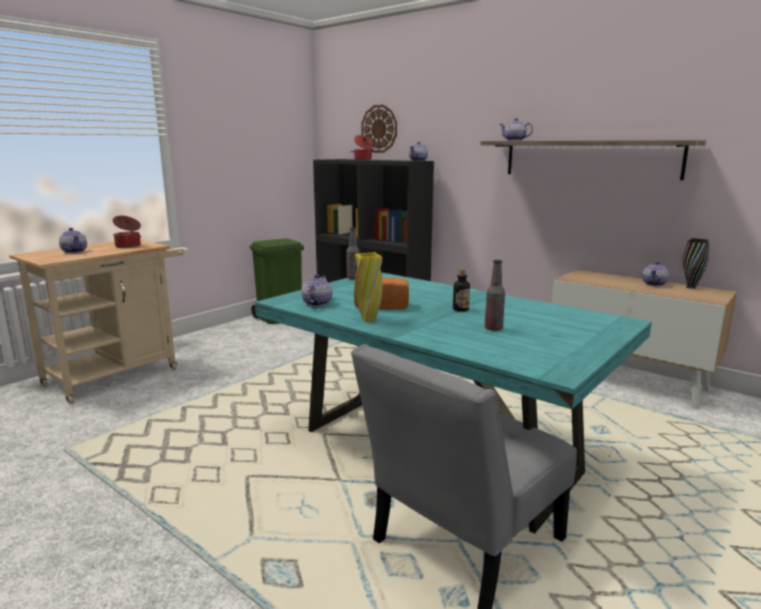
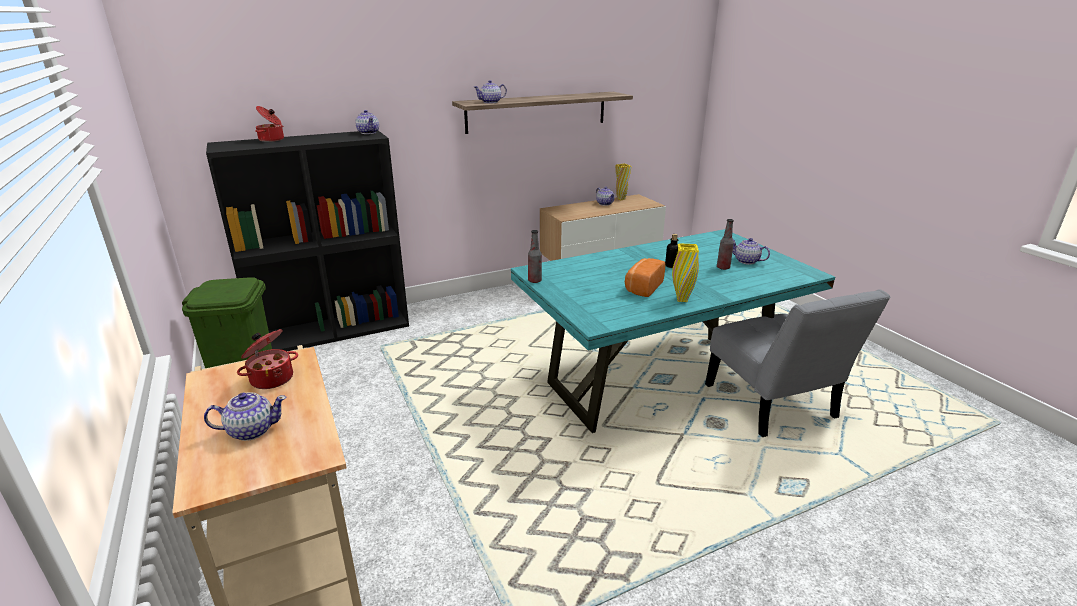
camera: 65 degrees left, 10 degrees up
teapot [301,274,332,306] -> teapot moved to [733,238,770,265]
wall clock [361,105,397,153] -> none
black vase [683,238,709,289] -> yellow vase [615,163,632,200]

